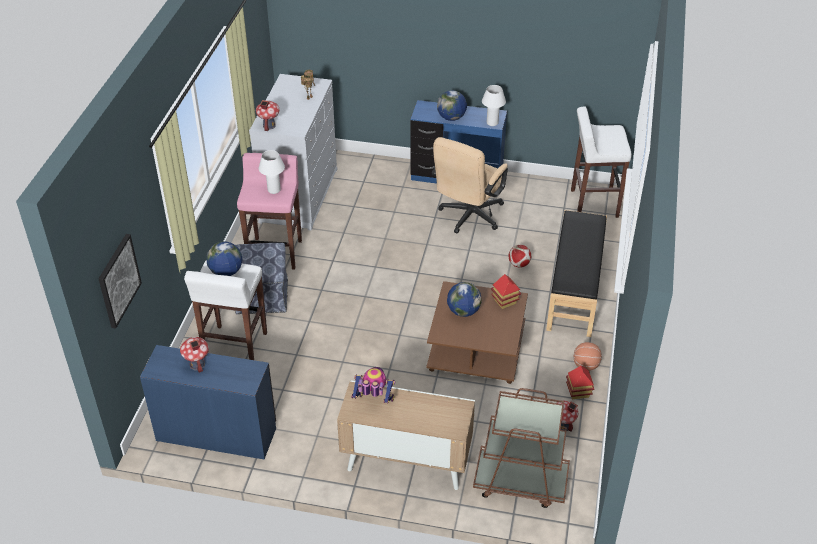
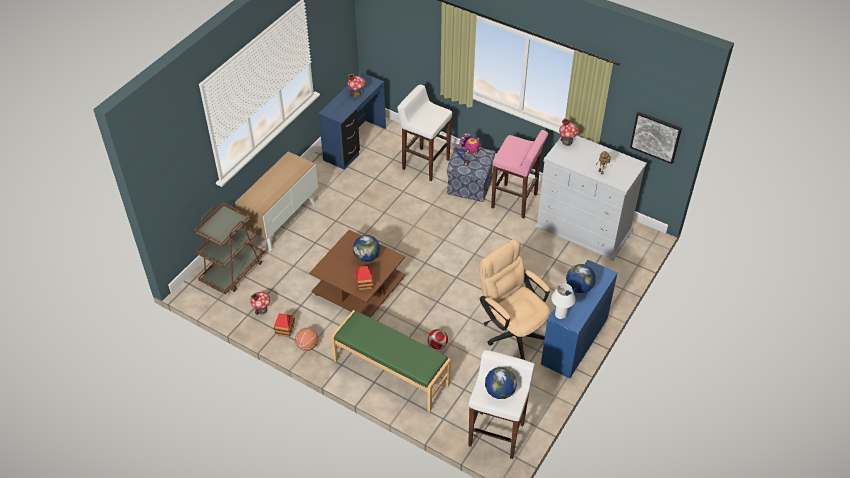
camera: 110 degrees right, 5 degrees up
picture [99,234,142,328] -> picture moved to [630,112,682,164]
globe [207,241,242,276] -> globe moved to [485,367,517,399]
white table lamp [259,150,285,194] -> none
toy robot [351,367,395,404] -> toy robot moved to [453,133,481,165]
black bench [546,210,607,337] -> green bench [331,310,451,412]

